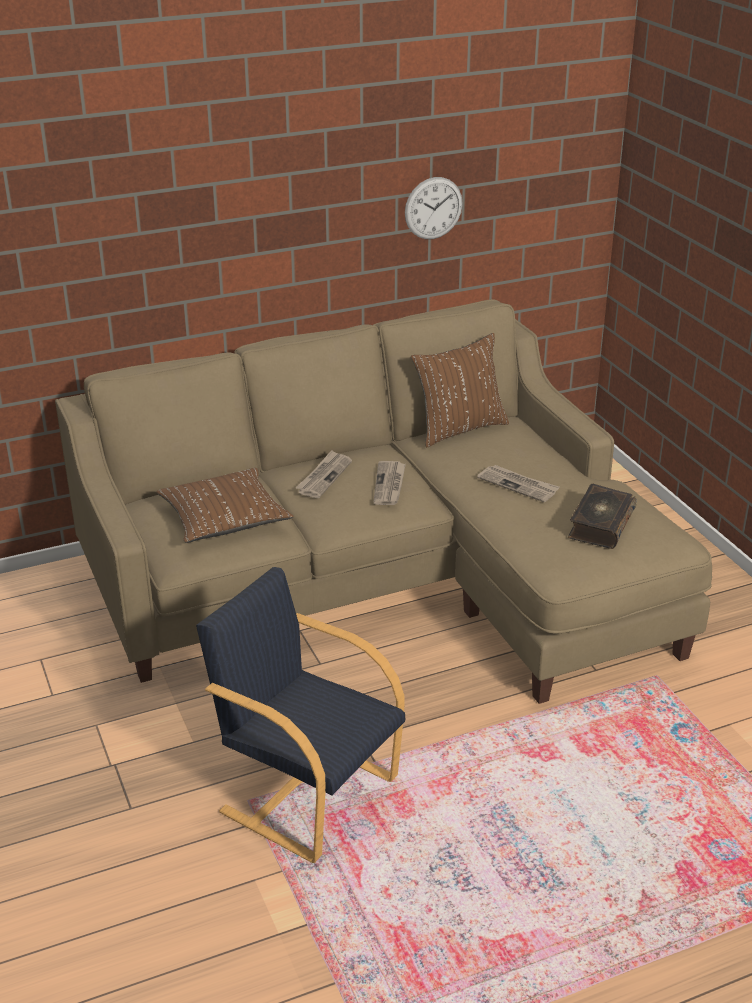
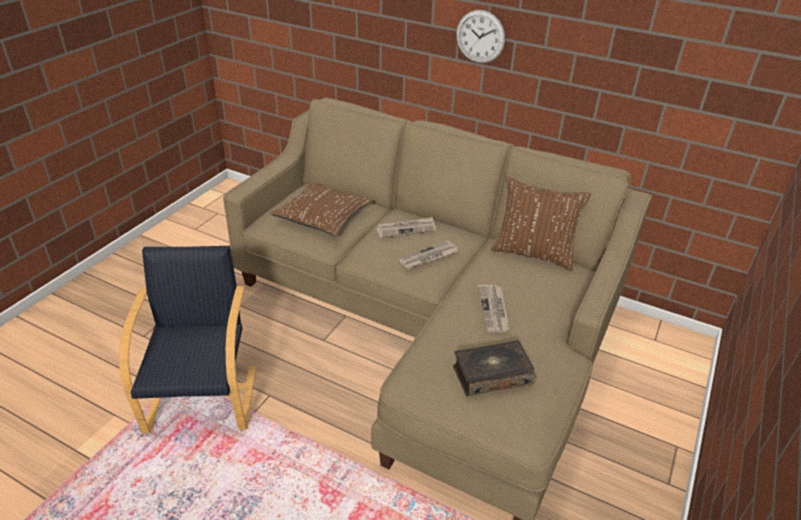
camera: 50 degrees right, 5 degrees up
wall clock [405,177,463,239] -> wall clock moved to [456,10,505,63]

